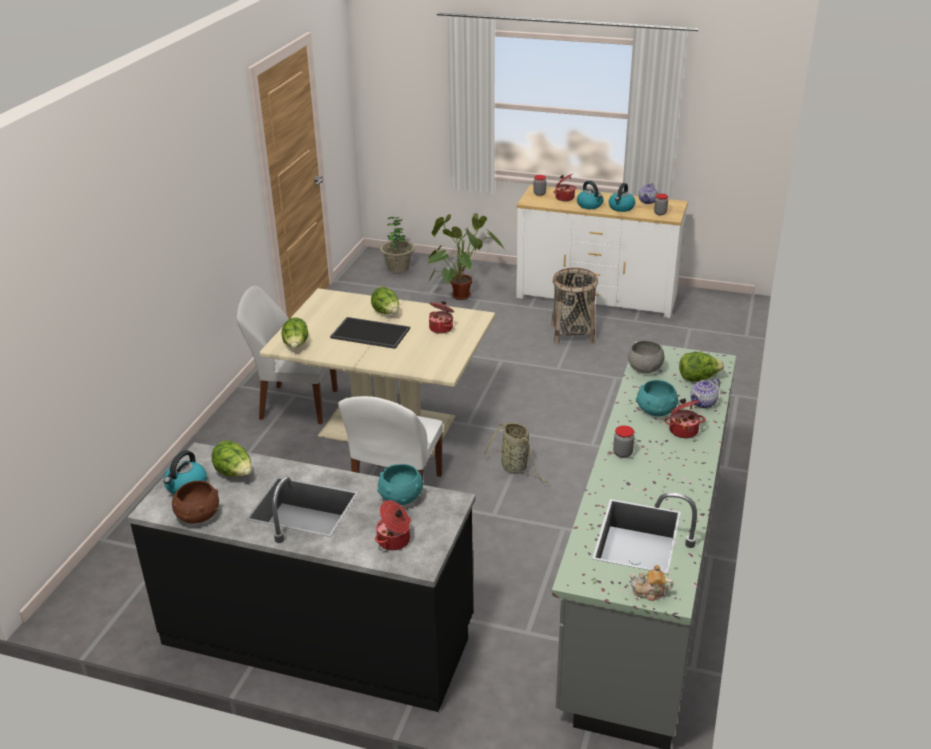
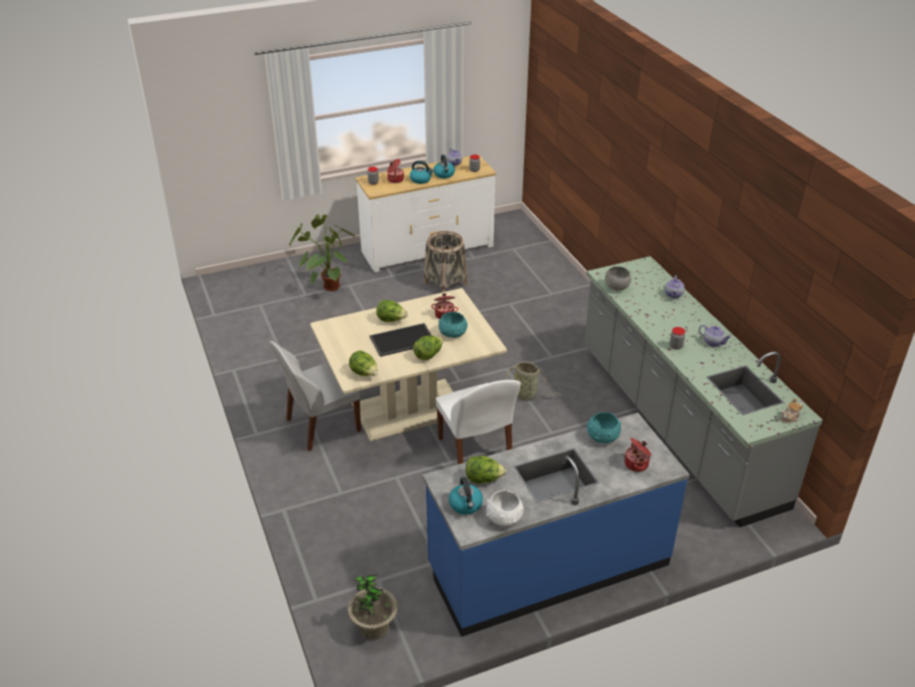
camera: 40 degrees left, 5 degrees up
black counter [127,442,476,712] -> blue counter [423,413,690,637]
brown bowl [172,481,219,523] -> white bowl [486,490,523,526]
potted plant [379,217,415,274] -> potted plant moved to [348,573,398,640]
turquoise bowl [636,380,679,417] -> turquoise bowl moved to [438,312,467,338]
cooking pot [665,398,705,438] -> none
lettuce [679,352,724,382] -> lettuce moved to [413,336,443,360]
none -> teapot [699,325,732,347]

